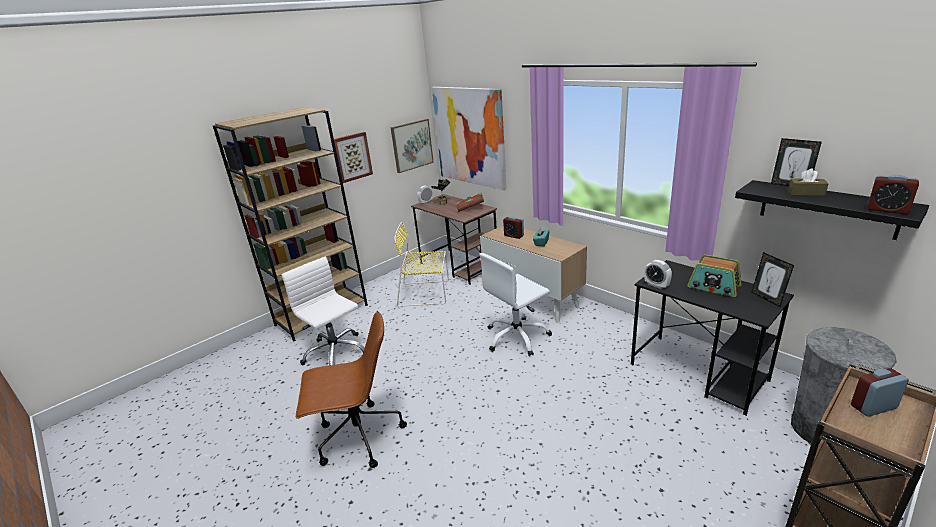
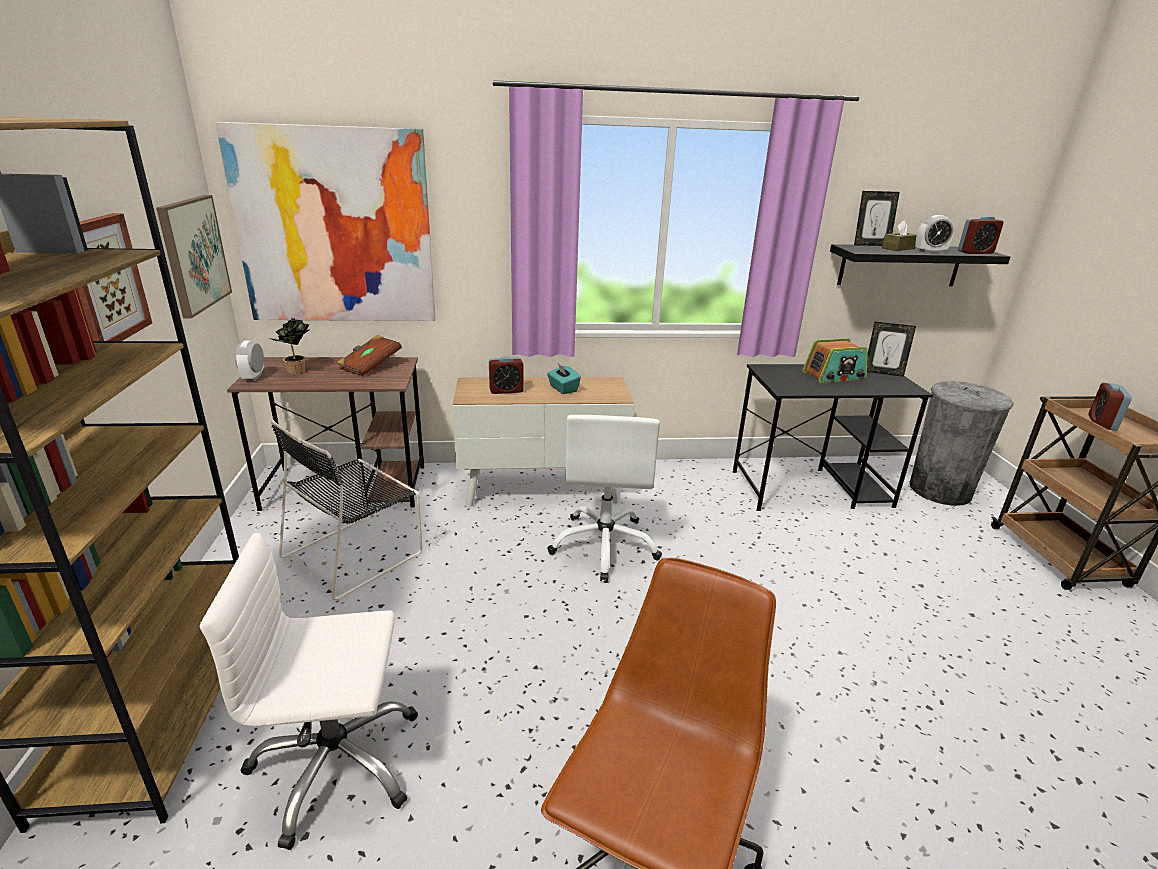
camera: 55 degrees left, 0 degrees up
yellow chair [394,222,449,307] -> black chair [271,420,422,600]
alarm clock [644,260,672,289] -> alarm clock moved to [915,215,954,253]

